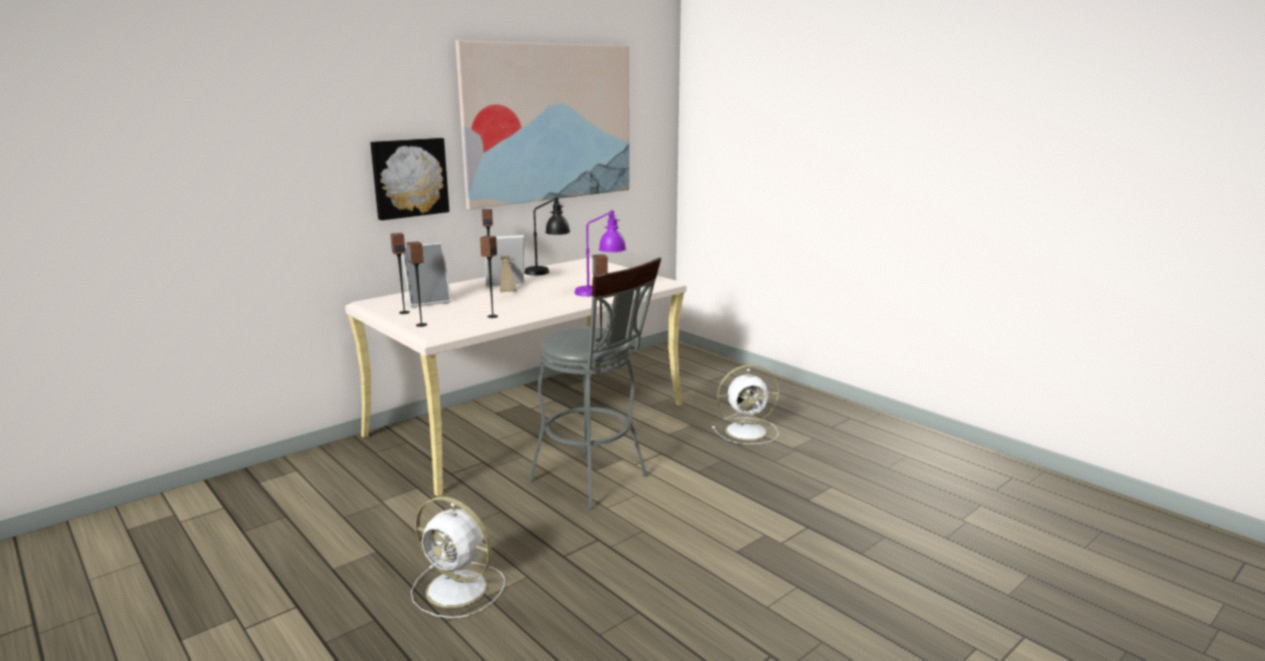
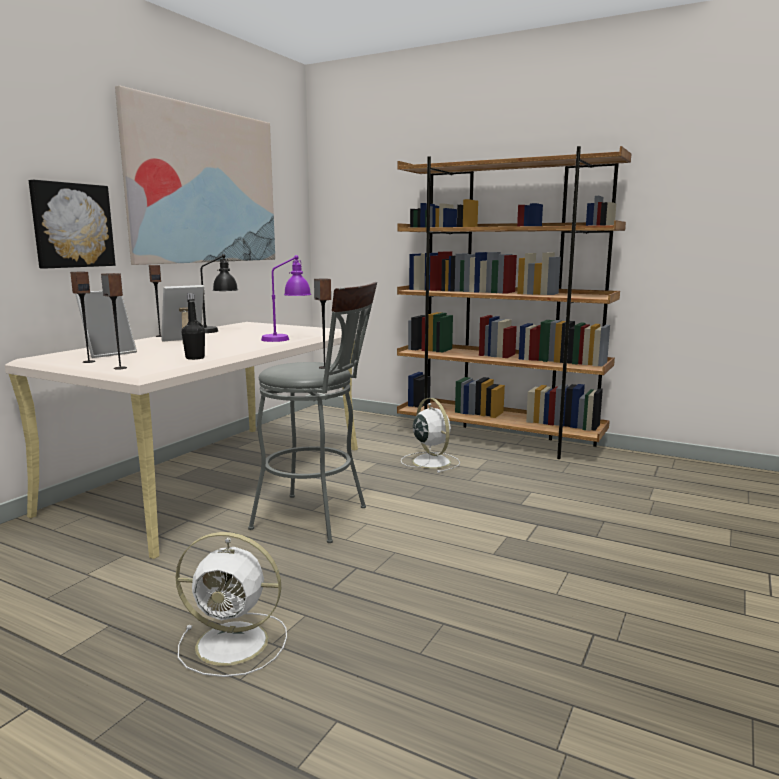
camera: 20 degrees left, 5 degrees down
speaker [480,236,498,318] -> black bottle [182,293,205,360]
white fan [712,365,779,444] -> white fan turned 90 degrees counterclockwise [401,398,460,473]
none -> brown bookcase [397,146,631,459]

